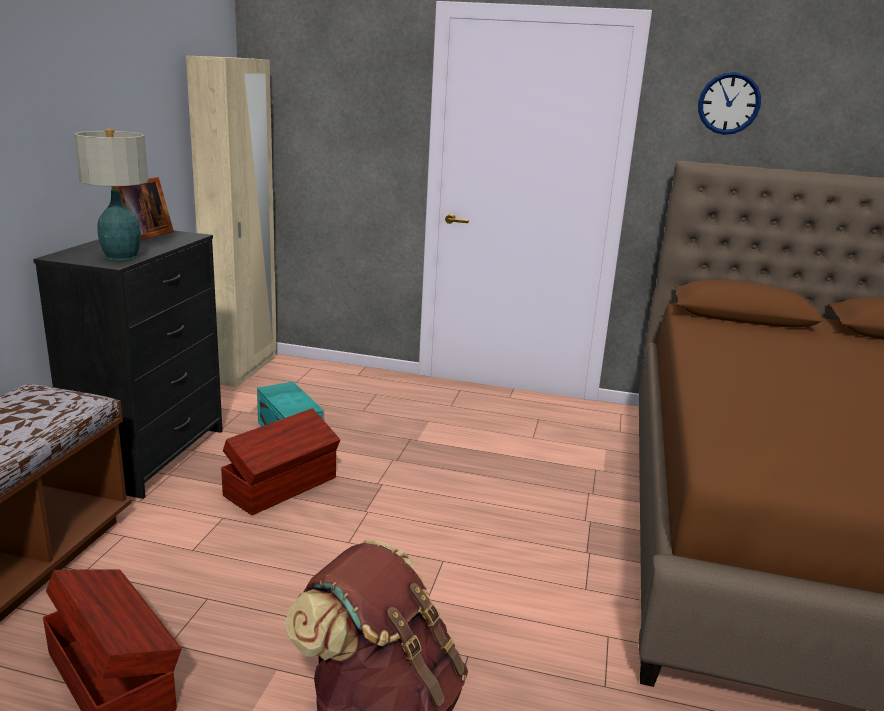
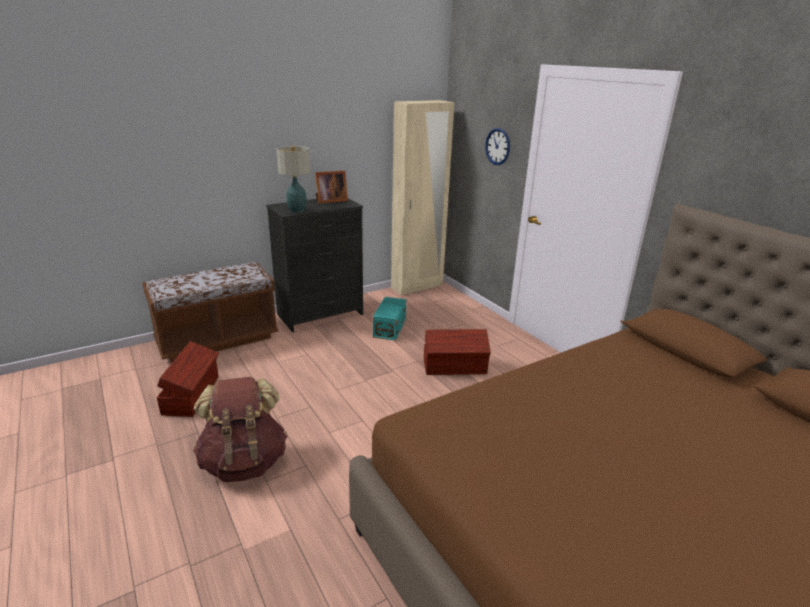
camera: 45 degrees right, 5 degrees up
brown storage box [221,408,340,515] -> brown storage box moved to [424,329,491,375]
wall clock [698,72,761,135] -> wall clock moved to [485,128,510,165]

